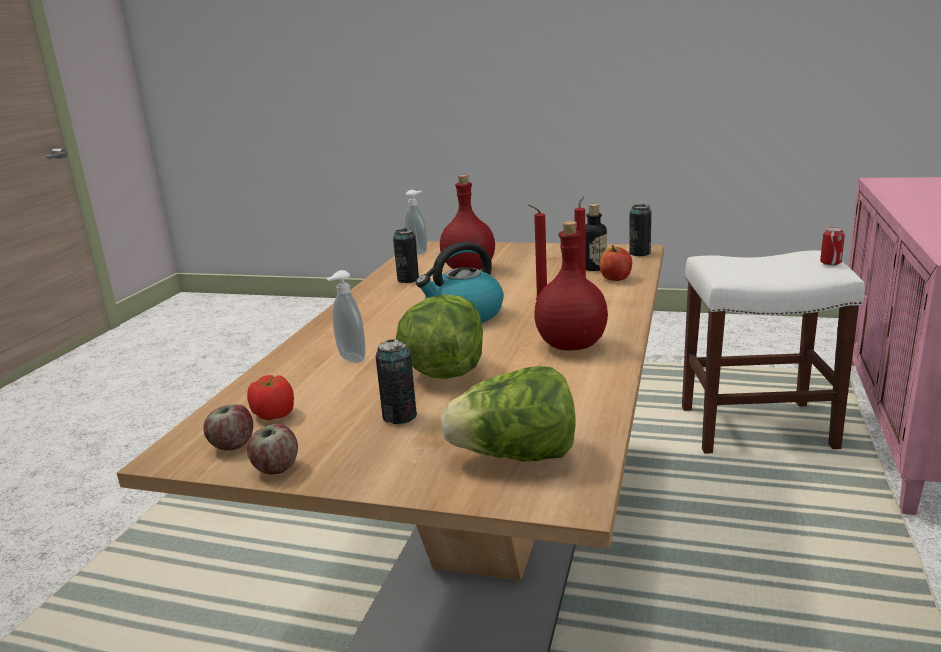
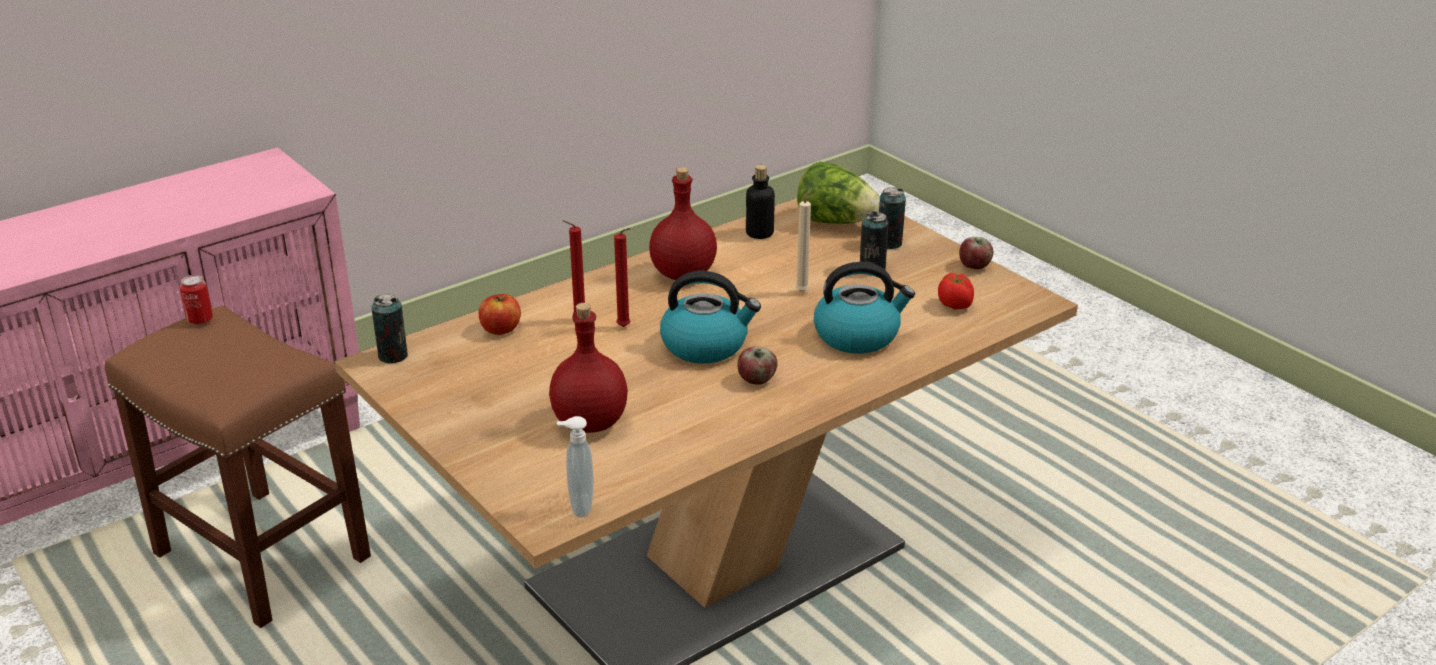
camera: 145 degrees left, 10 degrees up
apple [203,404,253,451] -> apple moved to [738,346,778,385]
soap dispenser [326,270,365,363] -> kettle [814,262,915,354]
can [393,229,419,283] -> can moved to [879,187,906,249]
lettuce [396,294,483,379] -> beige candle [795,189,812,292]
bottle [585,204,607,271] -> bottle moved to [746,165,775,239]
white stool [682,250,865,454] -> brown stool [105,306,371,628]

